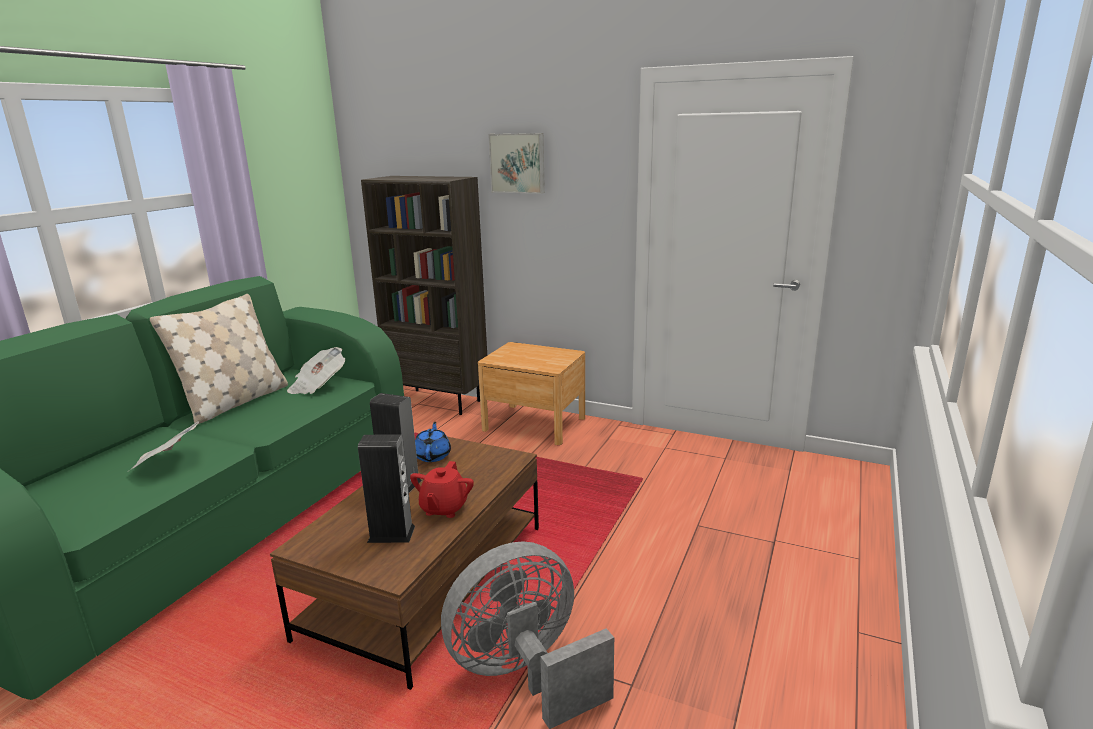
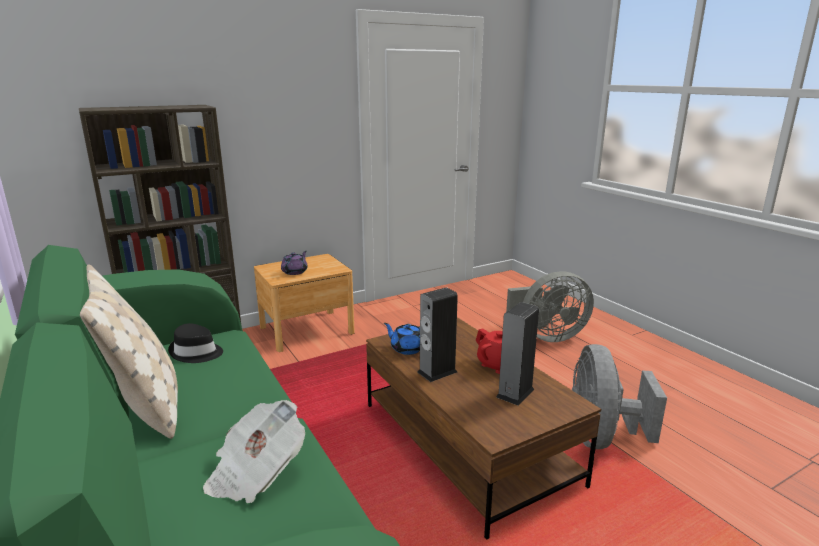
camera: 55 degrees left, 0 degrees up
newspaper [287,347,345,394] -> black hat [168,323,223,363]
picture [488,133,545,194] -> none
none -> purple teapot [281,251,308,275]
none -> grey fan [506,272,594,342]

